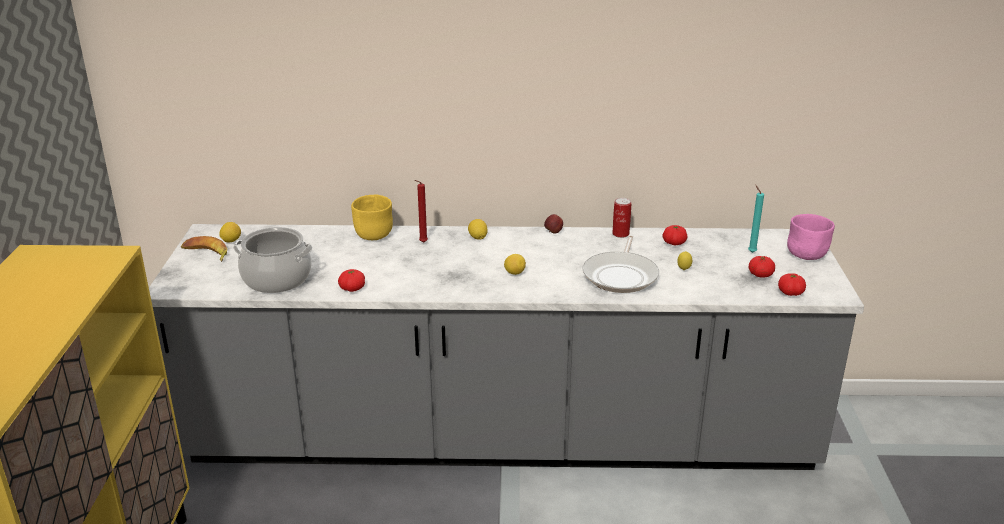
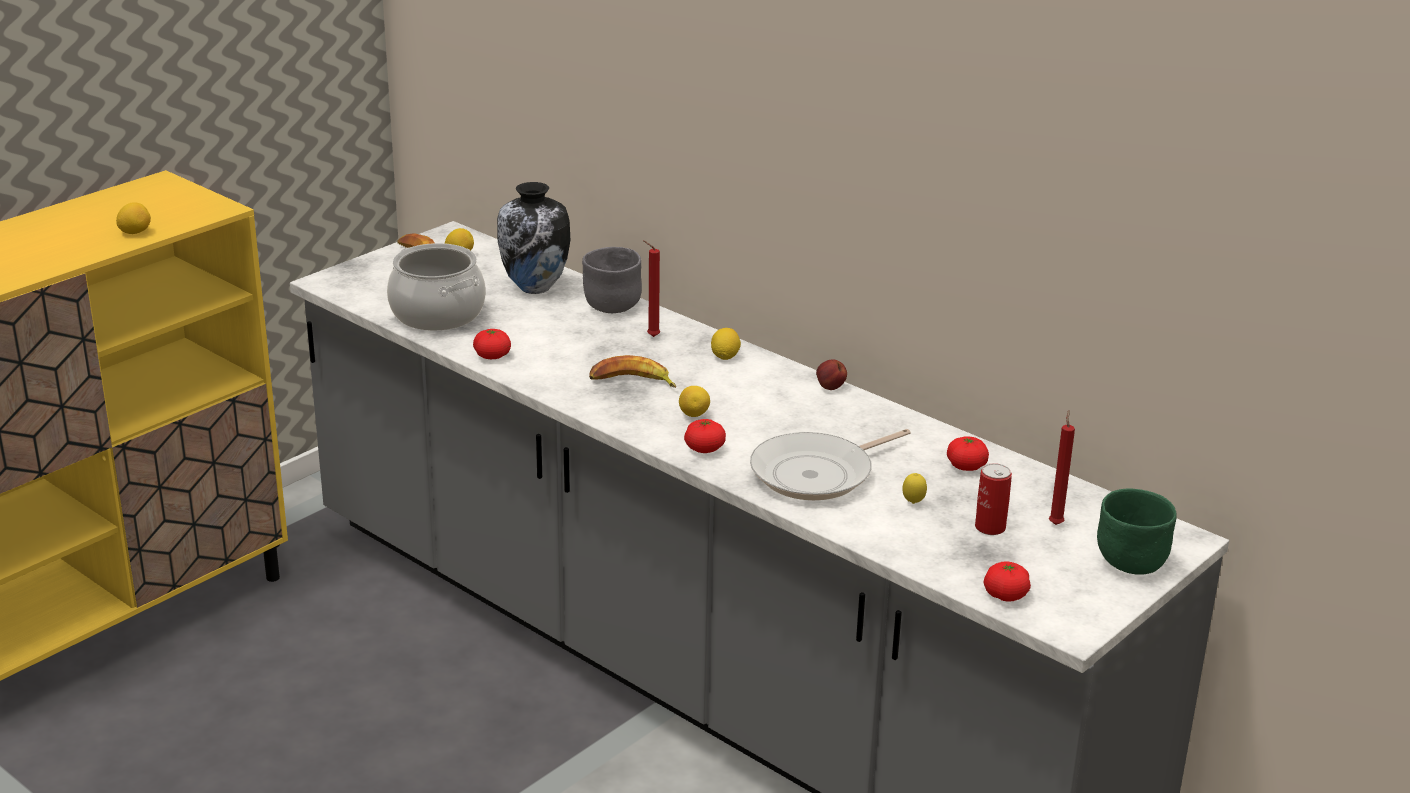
camera: 40 degrees right, 0 degrees up
yellow bowl [351,194,393,240] -> grey bowl [582,247,642,313]
can [612,198,631,238] -> can moved to [975,463,1012,535]
turquoise candle [748,185,764,253] -> red candle [1049,410,1075,525]
tomato [749,256,775,278] -> tomato moved to [684,419,726,453]
pink bowl [787,214,835,260] -> green bowl [1097,489,1177,575]
none -> lemon [116,202,151,234]
none -> vase [497,182,570,294]
none -> banana [589,355,676,388]

